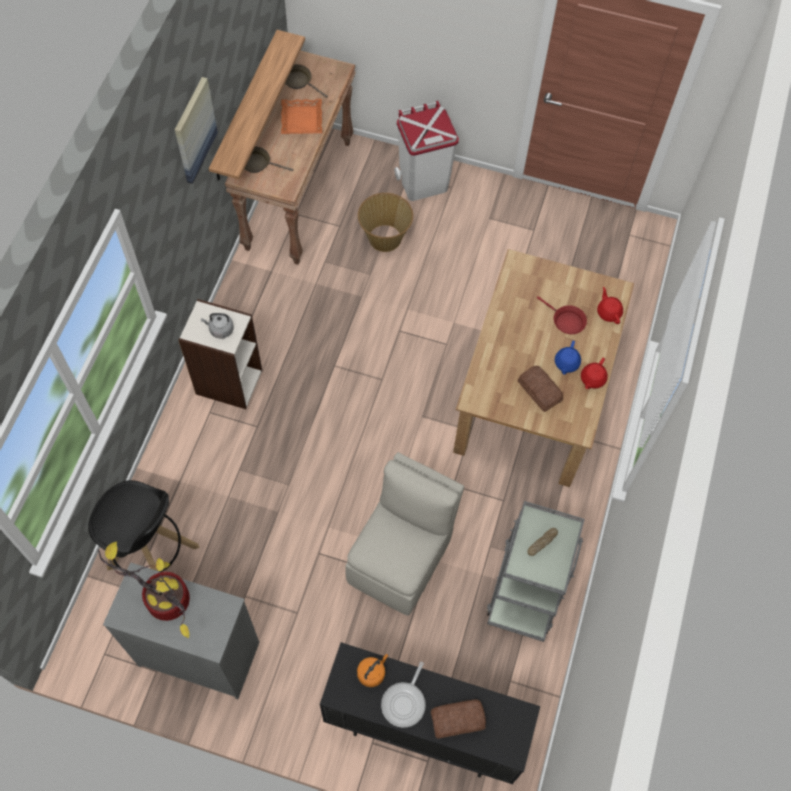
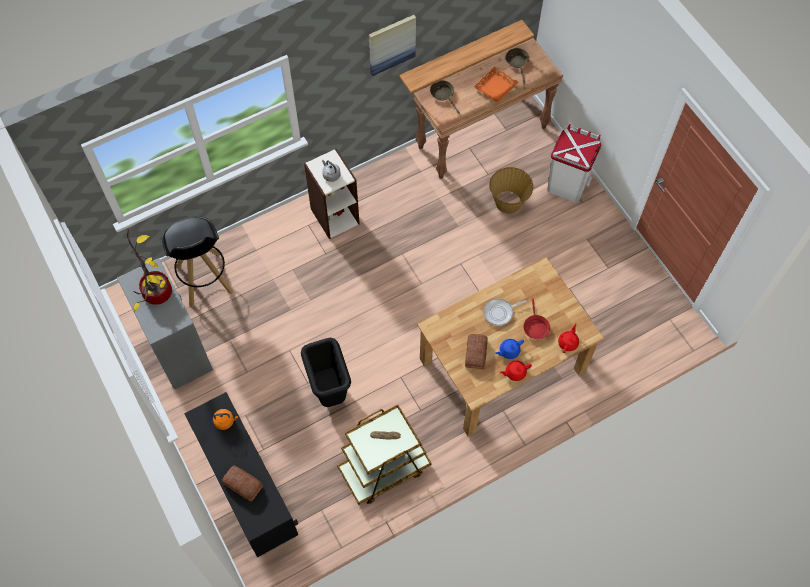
camera: 45 degrees right, 0 degrees up
beige chair [345,452,464,616] -> black trash can [301,338,351,407]
frying pan [381,662,426,728] -> frying pan moved to [484,298,527,326]
grey cart [486,501,585,642] -> brown cart [337,404,432,505]

